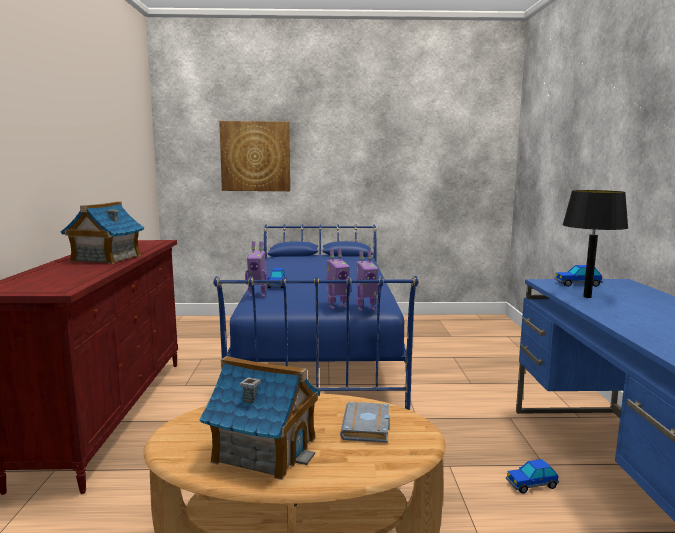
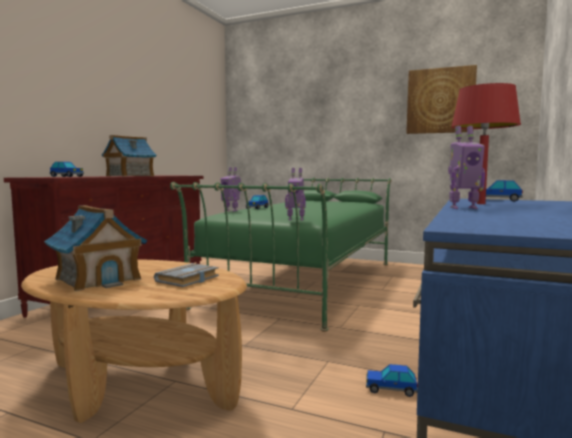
camera: 25 degrees right, 5 degrees down
blue bed [213,224,419,410] -> green bed [170,177,392,332]
picture [219,121,290,191] -> picture moved to [406,65,477,134]
toy robot [326,249,351,309] -> toy robot moved to [448,126,485,209]
black table lamp [562,190,629,298] -> red table lamp [451,83,521,204]
none -> toy car [50,162,84,177]

